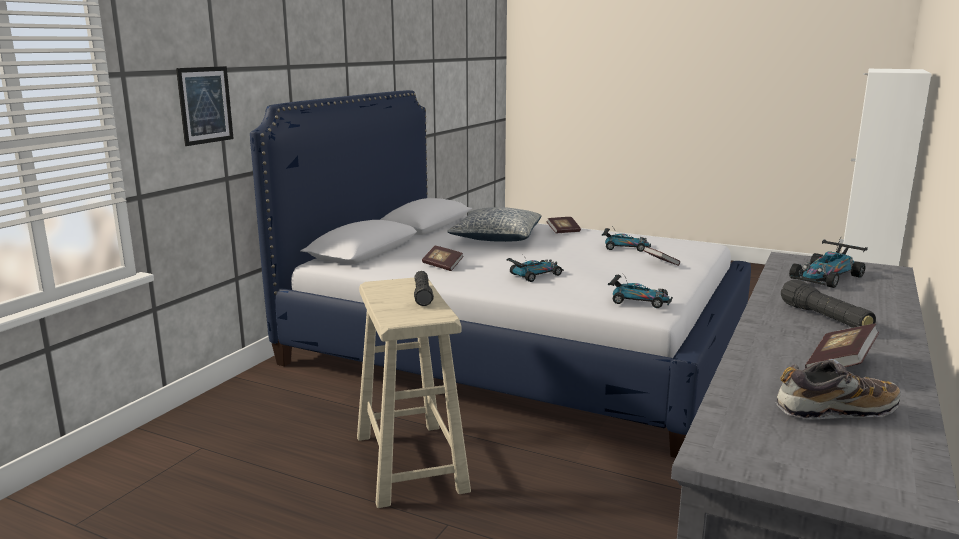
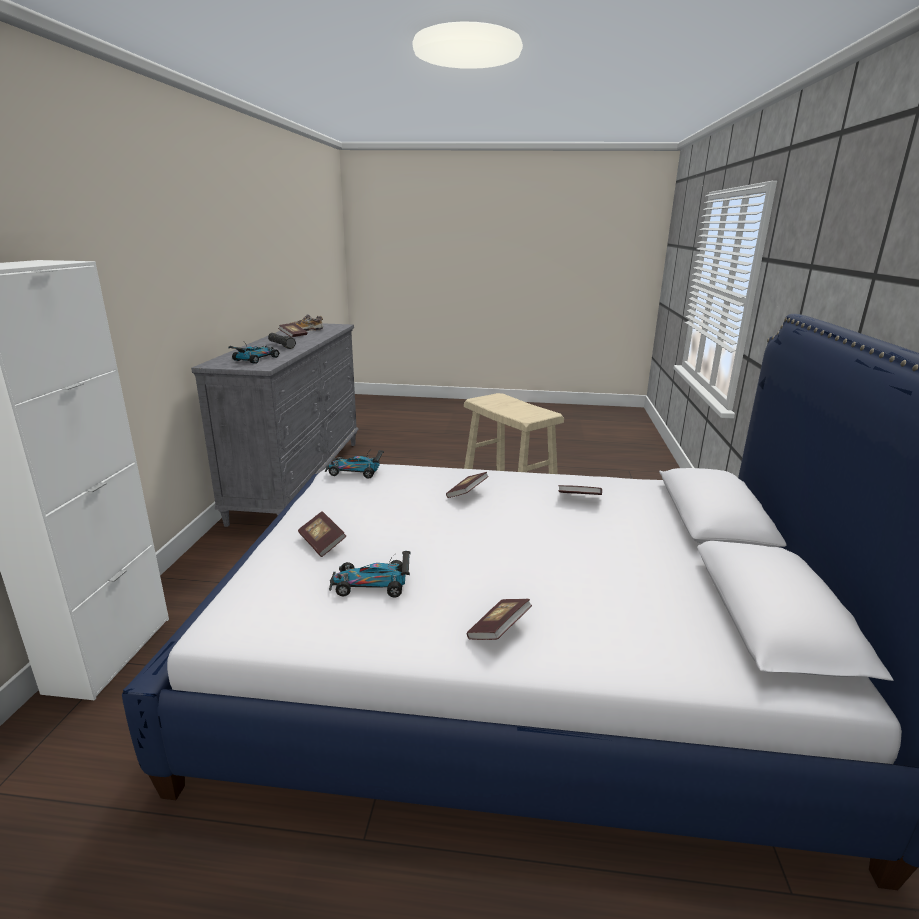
camera: 160 degrees right, 5 degrees up
picture [176,66,234,146] -> none
black flashlight [414,271,434,306] -> none
pillow [447,207,542,242] -> none
toy car [507,255,564,282] -> book [446,472,489,498]

